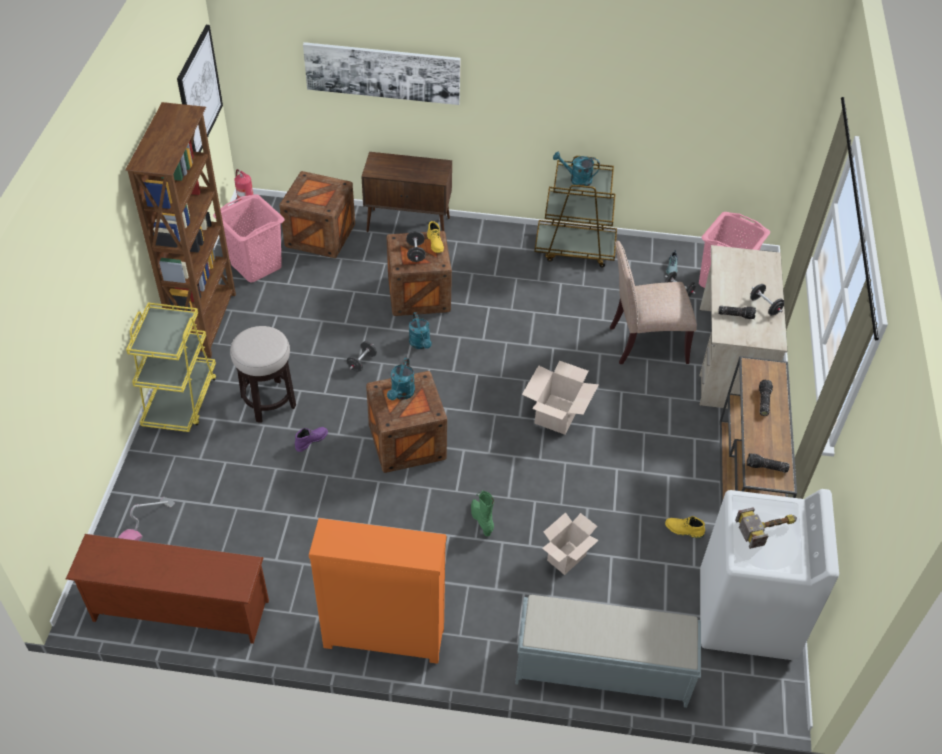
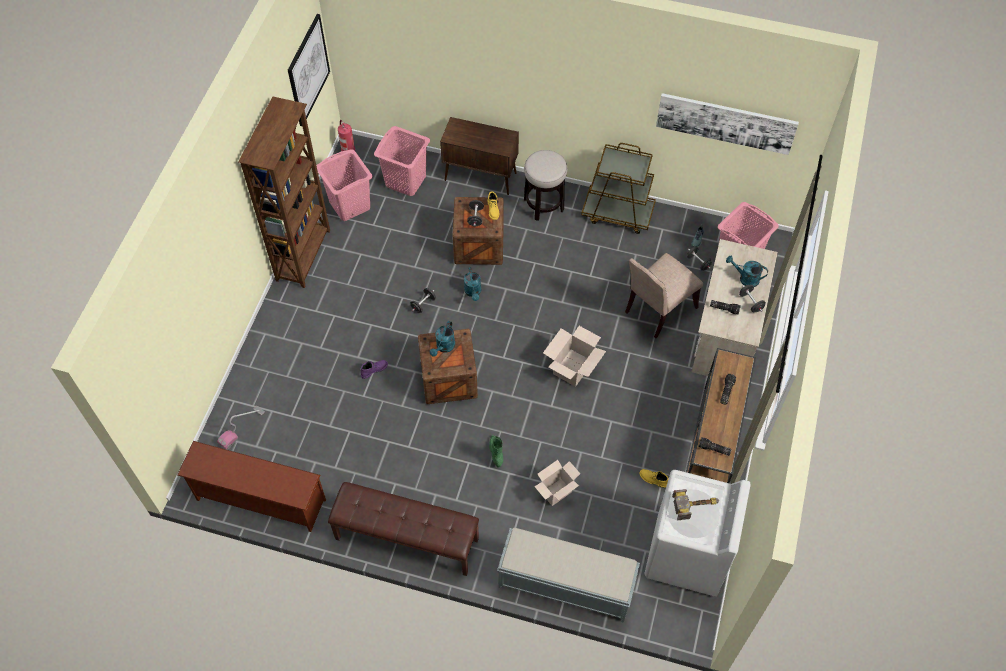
camera: 10 degrees right, 10 degrees up
yellow cart [126,303,217,432] -> none
stool [230,326,296,423] -> stool moved to [524,150,567,221]
crate [279,171,355,258] -> pink laundry basket [374,126,430,196]
picture [303,42,461,105] -> picture moved to [656,93,799,155]
orange dresser [309,518,446,664] -> brown bench [328,482,479,576]
turquoise watering can [553,152,600,186] -> turquoise watering can moved to [726,256,768,287]
beige chair [610,241,697,364] -> beige chair turned 45 degrees counterclockwise [625,253,703,338]

